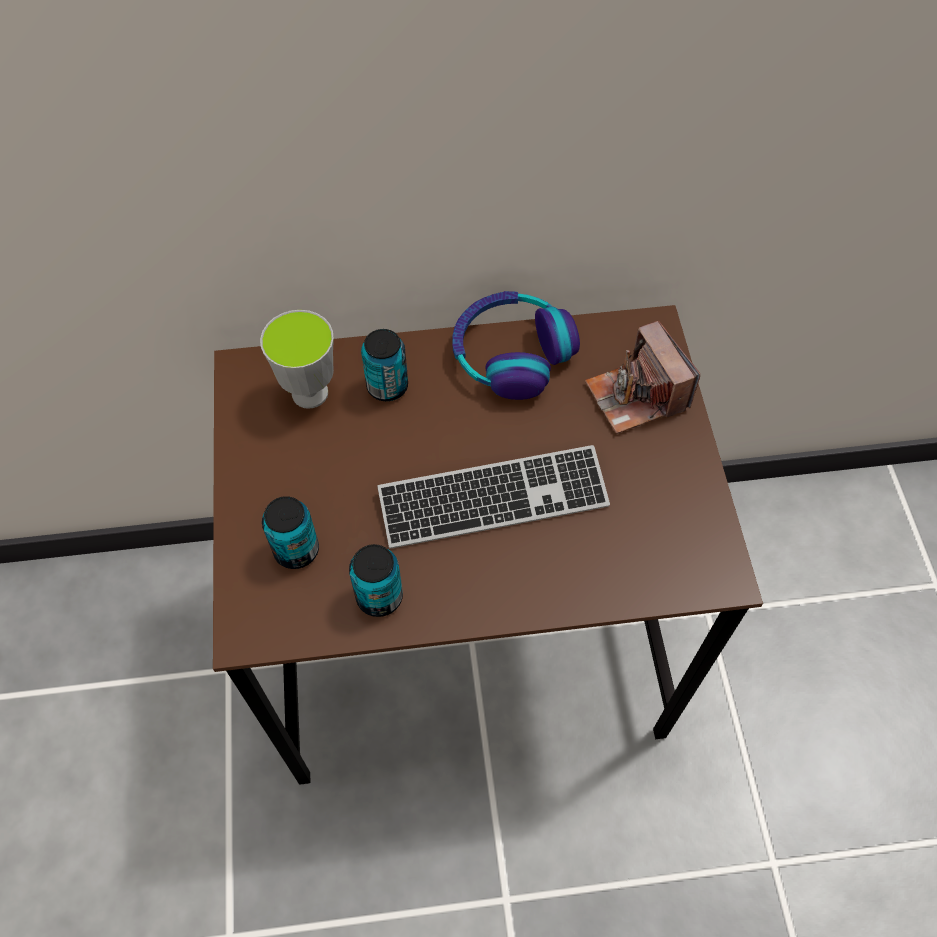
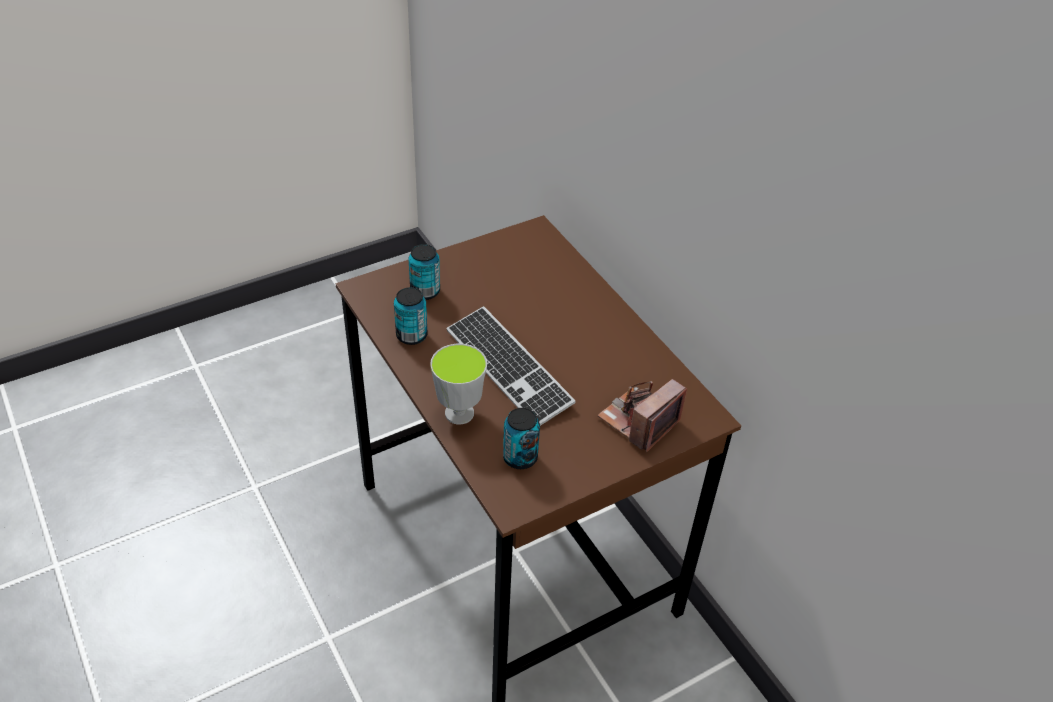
camera: 65 degrees right, 15 degrees down
cup [260,310,334,409] -> cup moved to [430,344,487,425]
can [361,329,408,401] -> can moved to [503,408,540,469]
headphones [452,291,580,400] -> none

